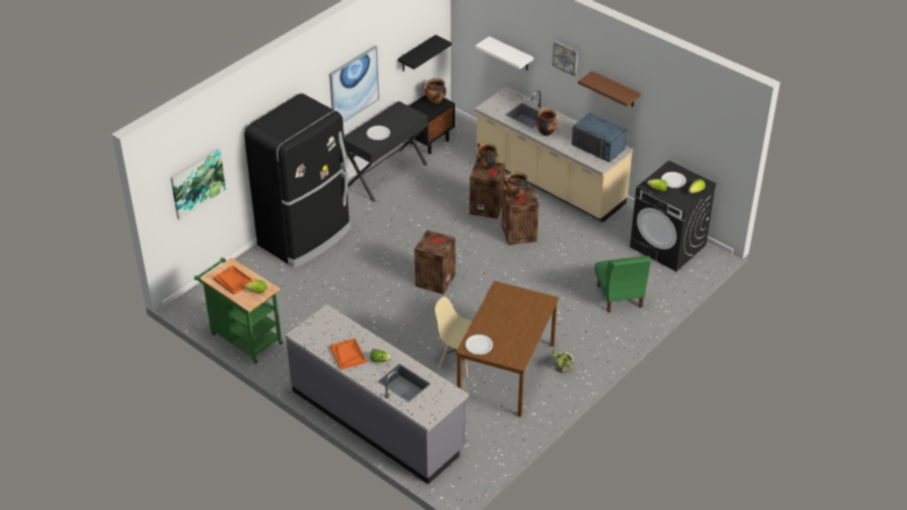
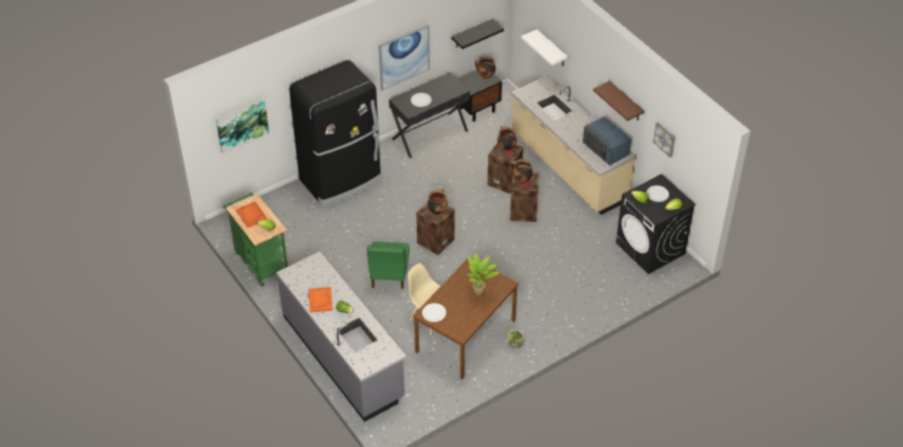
camera: 15 degrees right, 5 degrees up
cooking pot [536,107,558,136] -> cooking pot moved to [427,188,448,215]
picture [552,41,578,76] -> picture moved to [653,122,676,157]
green chair [595,256,651,313] -> green chair moved to [367,242,410,289]
none -> potted plant [467,253,500,296]

